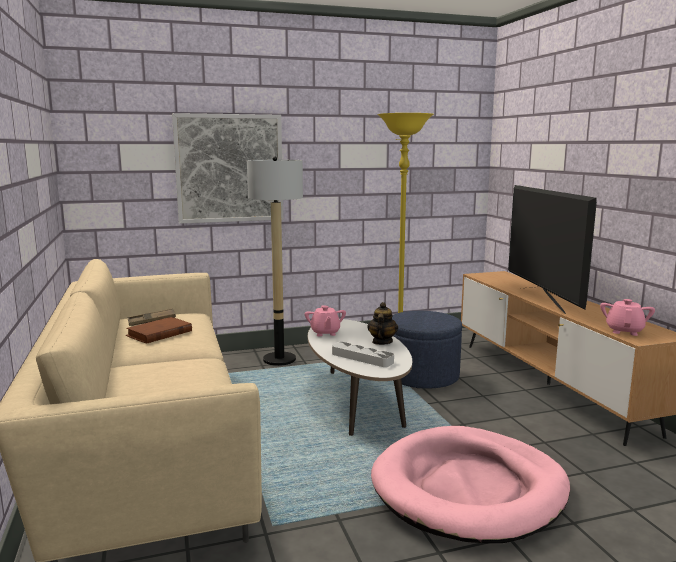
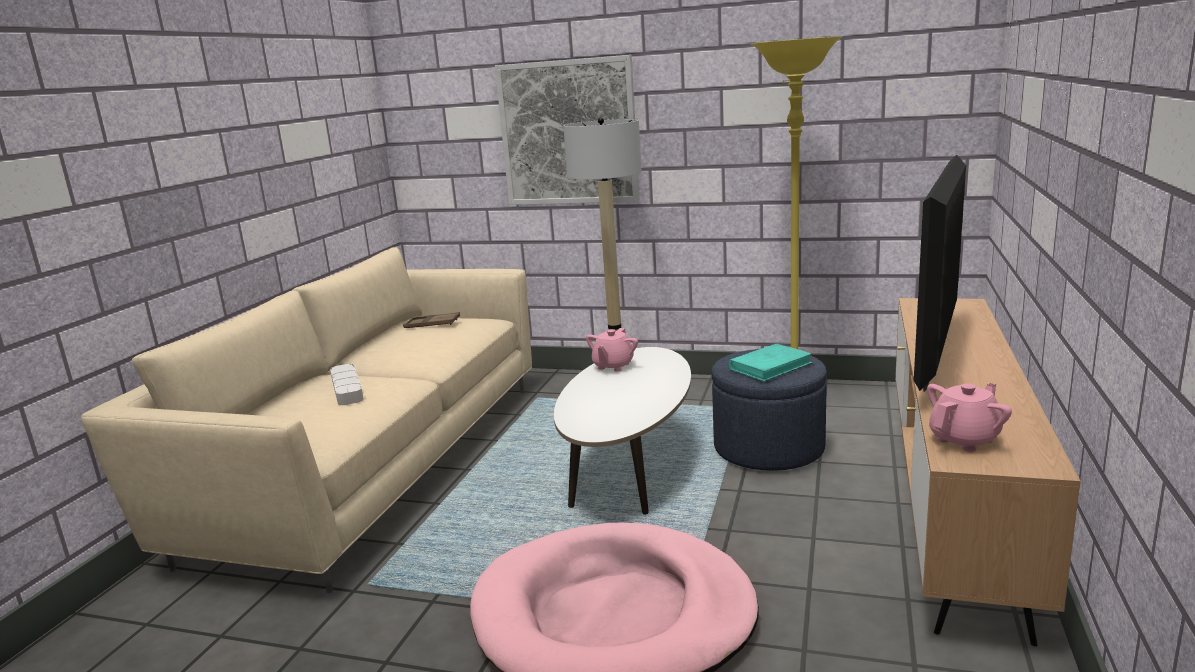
camera: 35 degrees right, 5 degrees up
brown book [126,317,192,344] -> none
grey tray [332,342,394,367] -> grey tray moved to [330,364,364,405]
teapot [367,302,398,345] -> none
none -> turquoise book [729,344,813,382]

